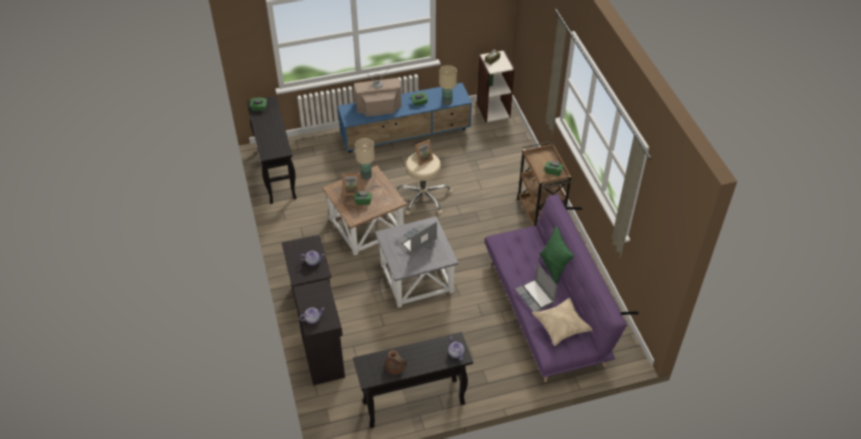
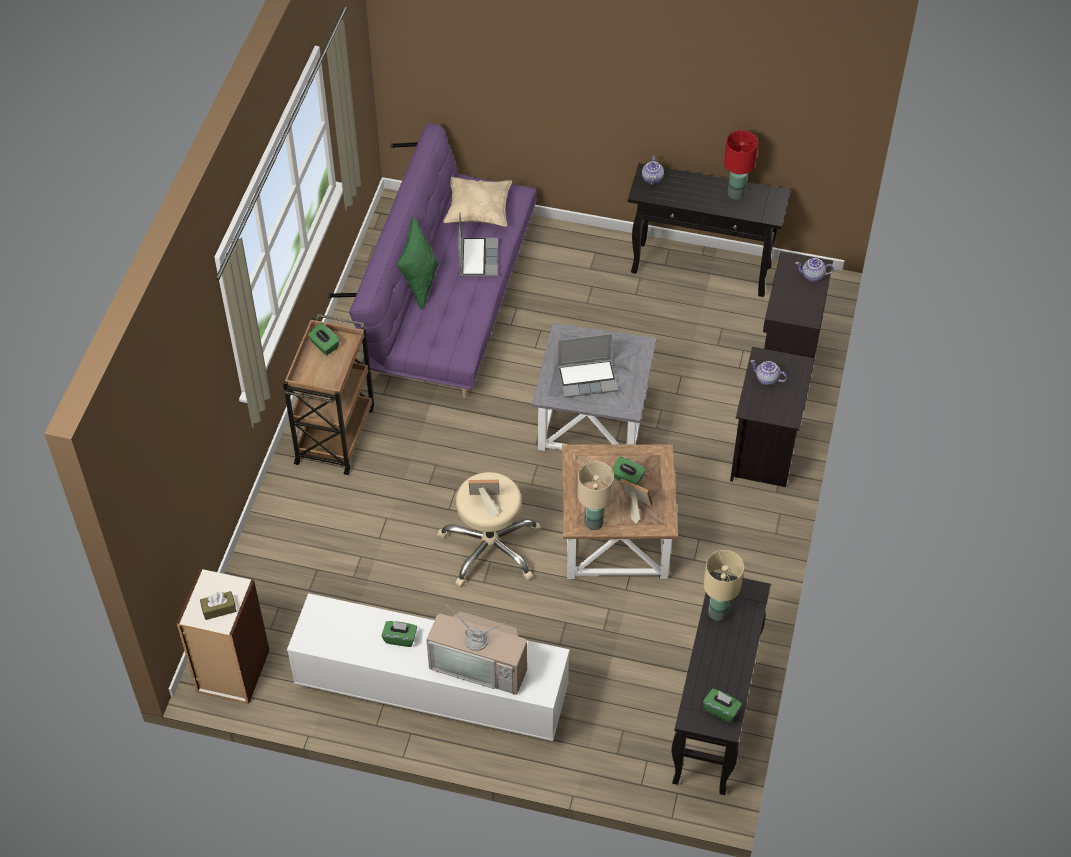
camera: 150 degrees left, 5 degrees up
blue tv stand [337,83,472,153] -> white tv stand [287,593,570,741]
brown teapot [385,350,407,374] -> red table lamp [724,130,758,200]
beige table lamp [439,65,457,105] -> beige table lamp moved to [704,550,744,621]

